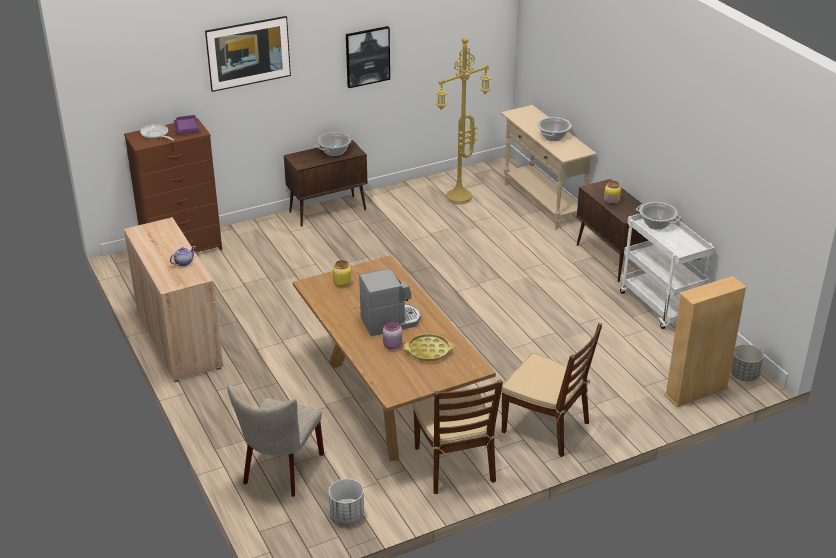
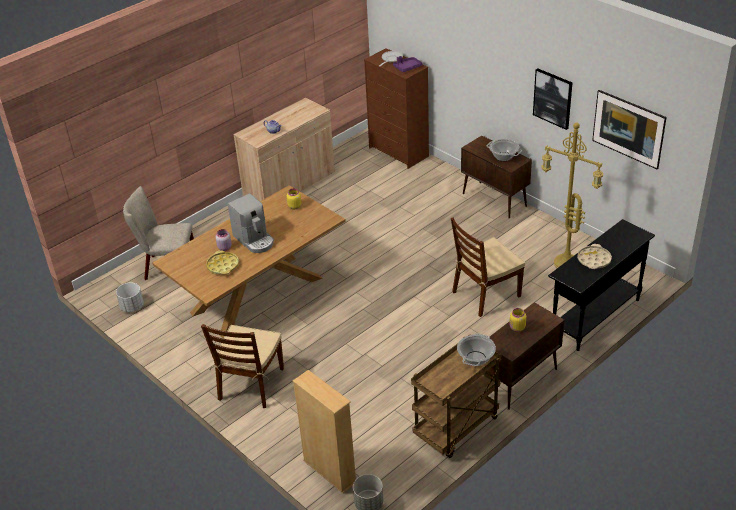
camera: 75 degrees right, 5 degrees up
picture [205,16,291,92] -> picture moved to [592,90,667,169]
brown chair [412,379,503,494] -> brown chair moved to [451,218,525,317]
beige console table [501,105,597,230] -> black console table [548,219,655,351]
cooking pot [537,117,571,141] -> beige tray [577,244,612,269]
white cart [620,214,715,329] -> brown cart [411,334,502,458]

